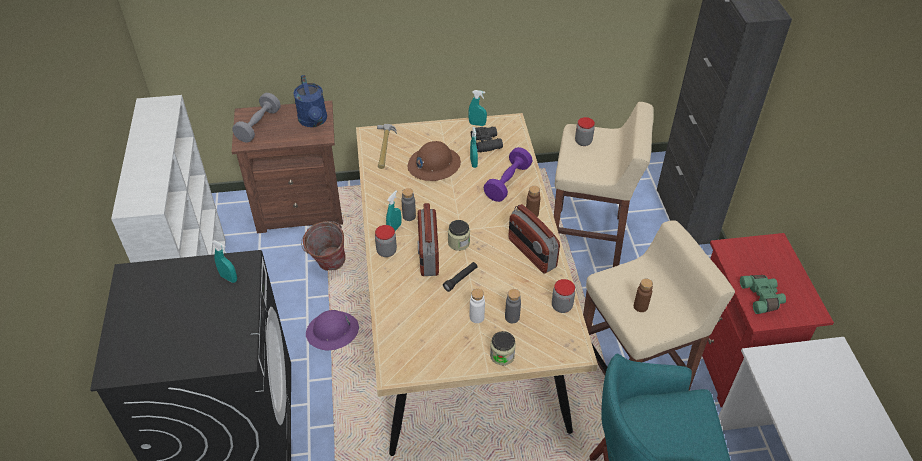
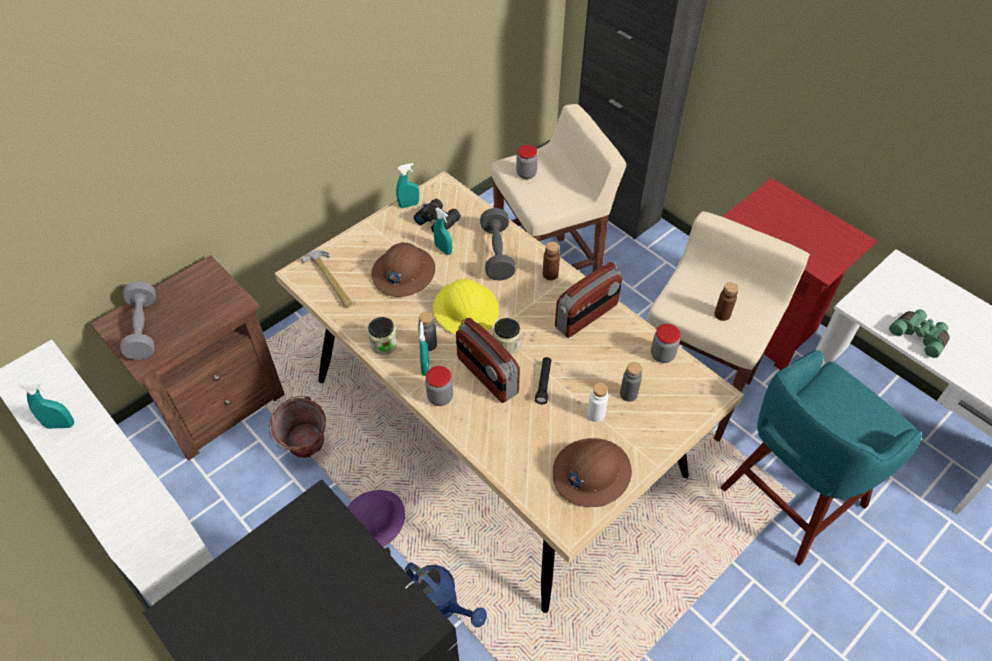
camera: 35 degrees left, 5 degrees up
turquoise spray bottle [212,240,237,283] -> turquoise spray bottle moved to [19,382,74,429]
blue watering can [293,75,327,127] -> blue watering can moved to [405,562,487,627]
purple dumbbell [484,147,532,202] -> grey dumbbell [480,208,516,280]
jar [490,331,516,366] -> jar moved to [368,317,397,355]
radio [508,204,560,274] -> radio turned 60 degrees counterclockwise [555,262,622,338]
green binoculars [740,275,786,314] -> green binoculars moved to [889,309,949,358]
none -> yellow hard hat [433,279,499,334]
none -> brown hard hat [553,438,632,507]

